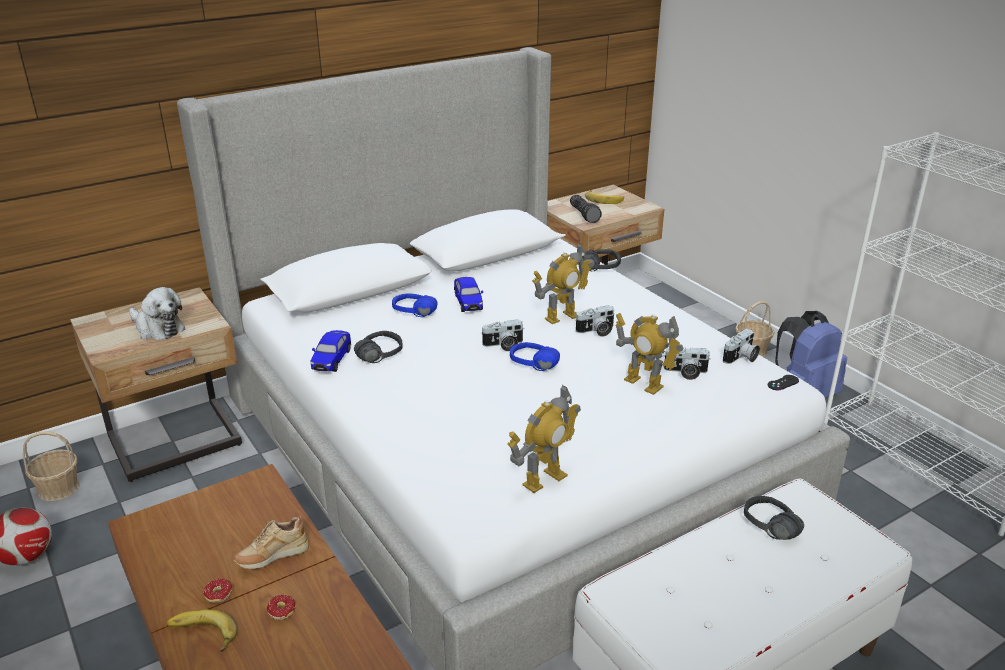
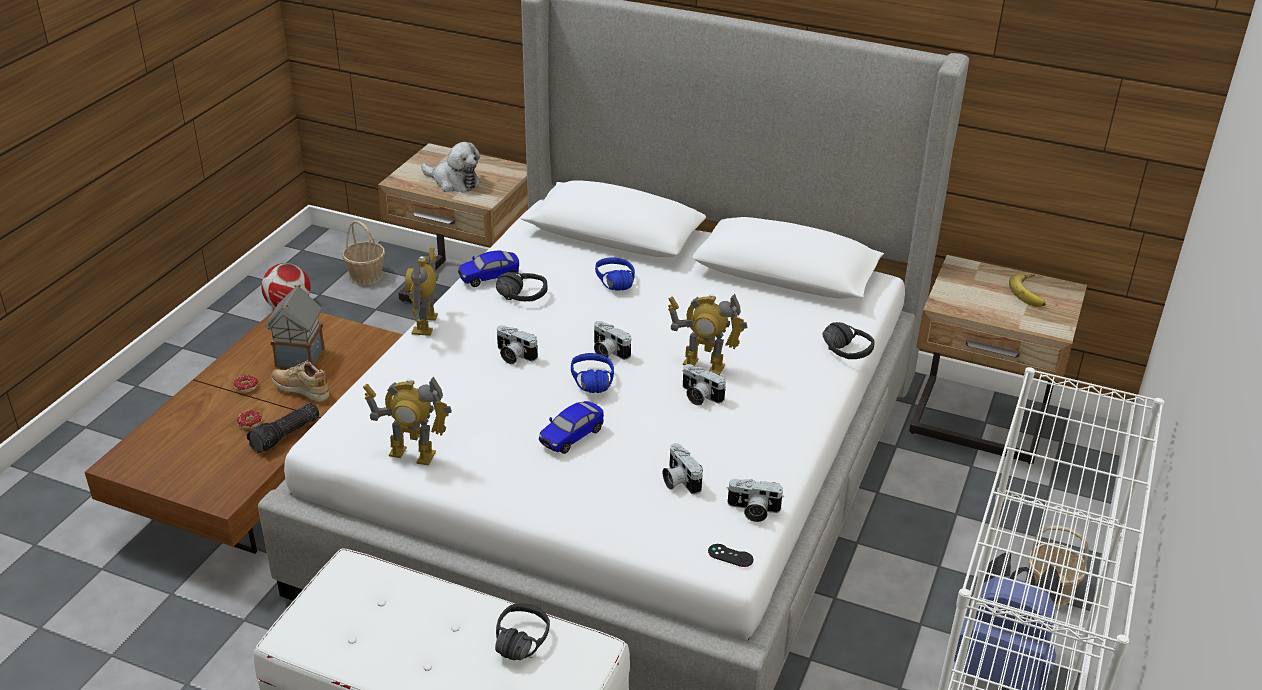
camera: 55 degrees right, 5 degrees up
plush toy [129,287,185,340] -> plush toy turned 60 degrees counterclockwise [421,142,481,192]
banana [167,609,237,652] -> none
toy car [454,277,483,312] -> toy car moved to [539,401,604,454]
flashlight [570,195,602,223] -> flashlight moved to [247,403,319,453]
toy robot [616,313,683,395] -> toy robot moved to [405,247,439,336]
none -> toy house [265,285,325,367]
none -> camera [497,325,538,364]

